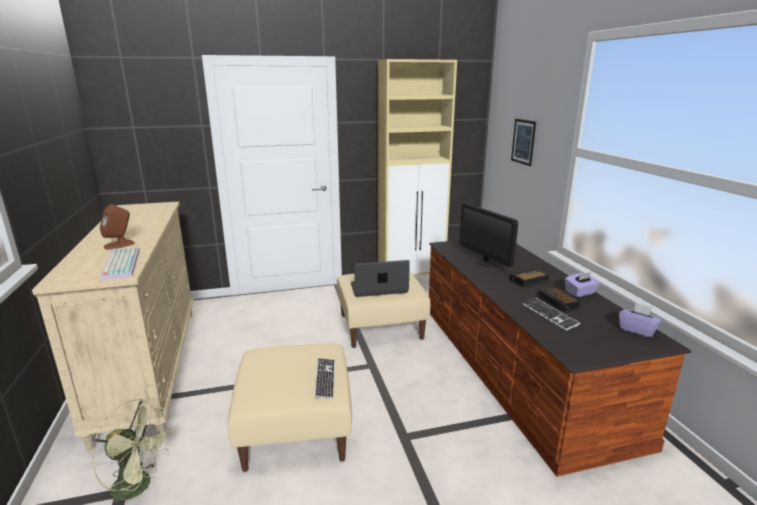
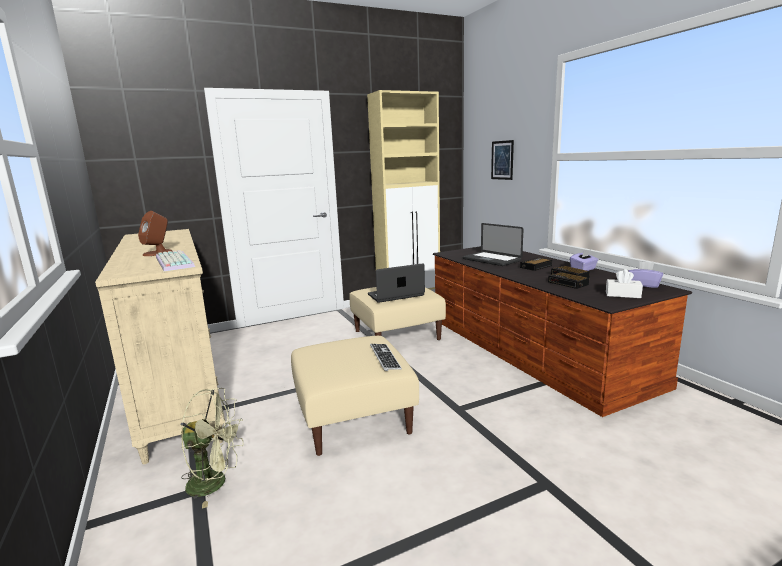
camera: 10 degrees left, 5 degrees down
monitor [460,203,518,267] -> laptop [463,223,523,266]
keyboard [523,298,580,331] -> alarm clock [548,272,589,289]
none -> white tissue box [606,269,643,298]

